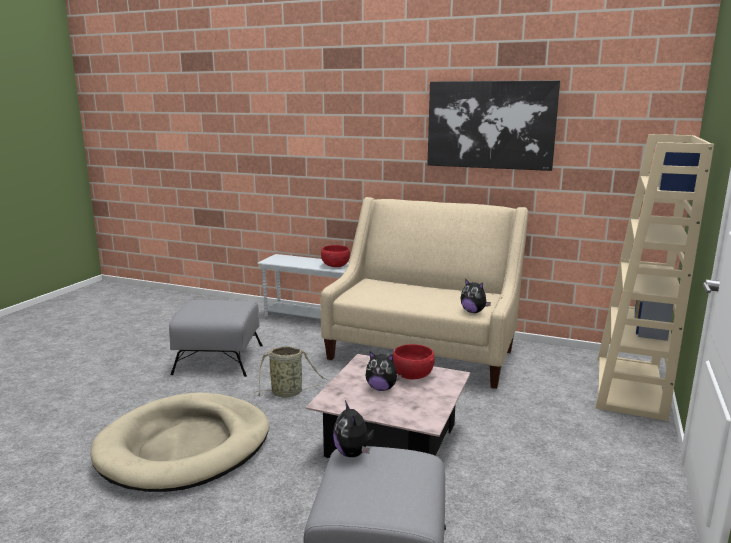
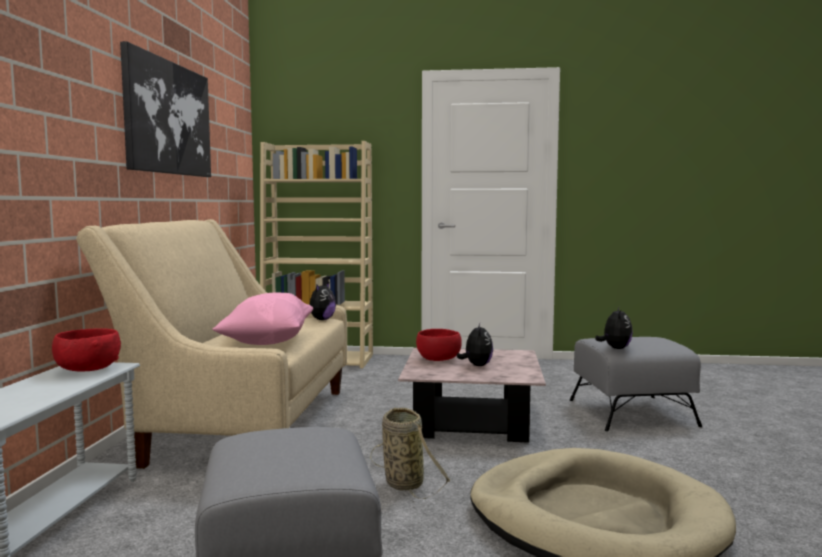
camera: 105 degrees left, 10 degrees down
plush toy [333,401,375,457] -> plush toy turned 45 degrees counterclockwise [595,307,633,349]
none -> pink pillow [212,293,313,345]

